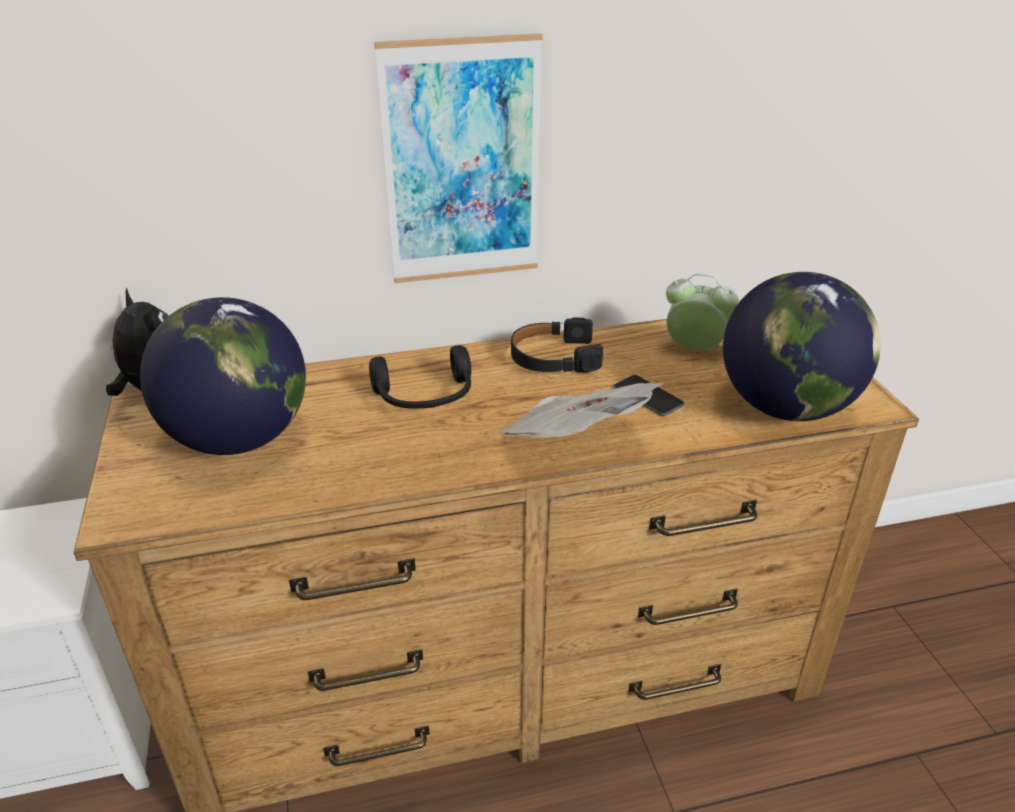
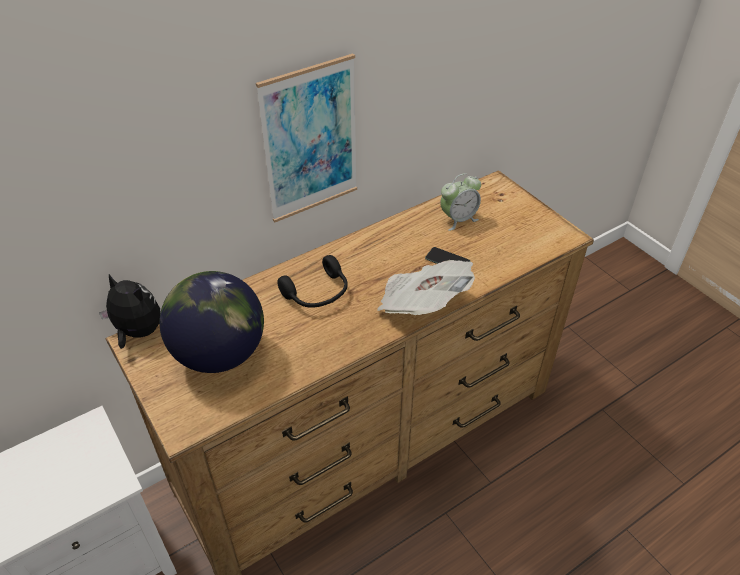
camera: 20 degrees left, 10 degrees up
black headphones [511,317,603,373] -> none
alarm clock [666,274,739,351] -> alarm clock turned 150 degrees clockwise [440,173,481,231]
globe [723,272,881,421] -> none

